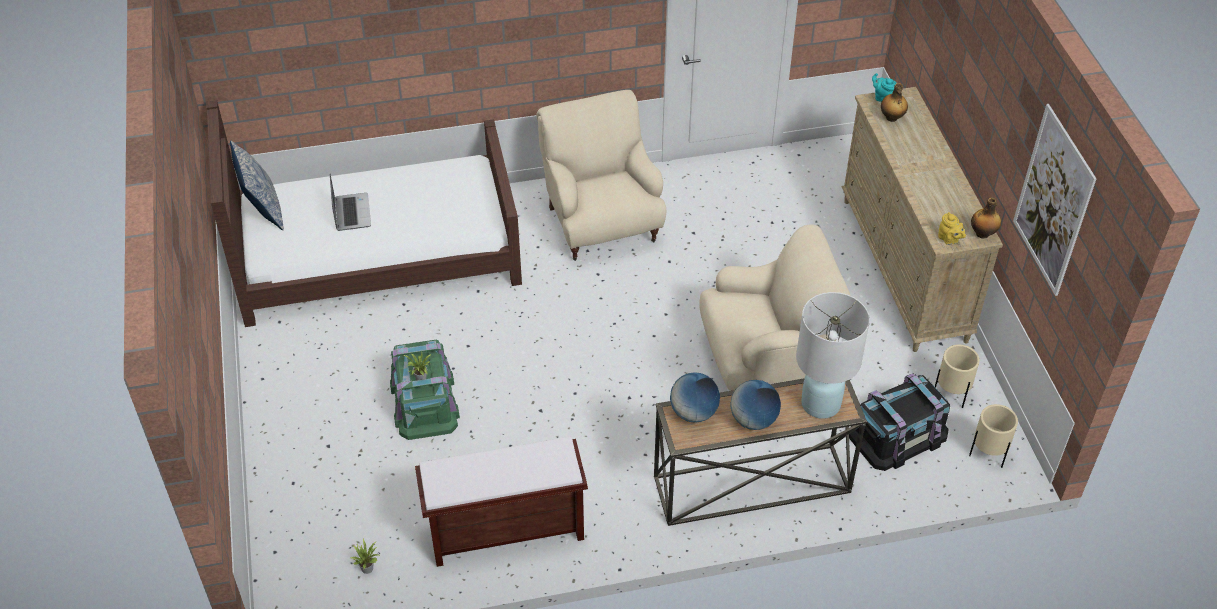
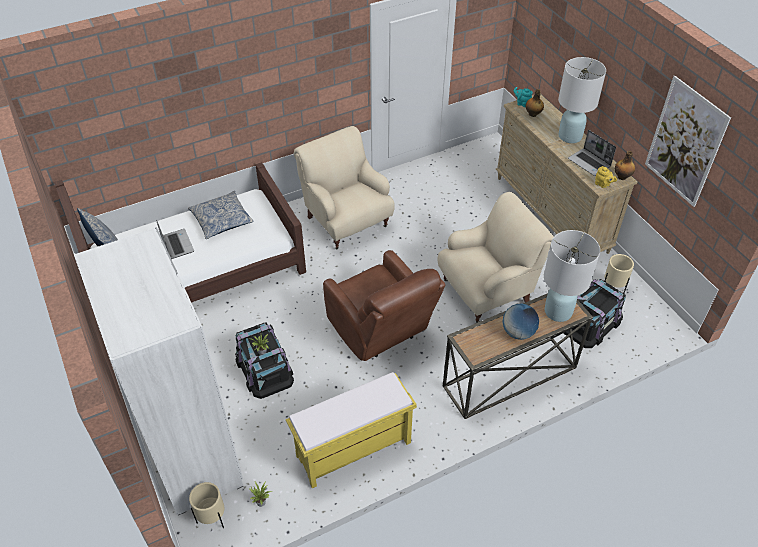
camera: 15 degrees left, 0 degrees up
green storage box [390,340,460,440] -> black storage box [235,322,294,399]
brown bench [415,436,588,567] -> yellow bench [286,372,417,488]
globe [670,372,720,423] -> none
beige planter [969,404,1018,468] -> beige planter moved to [189,482,224,528]
none -> white wardrobe [74,227,243,515]
none -> pillow [188,191,254,239]
none -> brown armchair [323,250,445,361]
none -> white table lamp [558,57,606,143]
none -> laptop [568,130,616,176]

